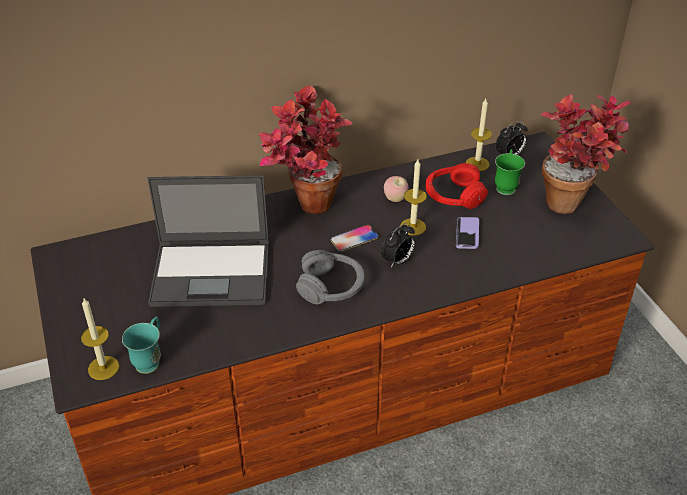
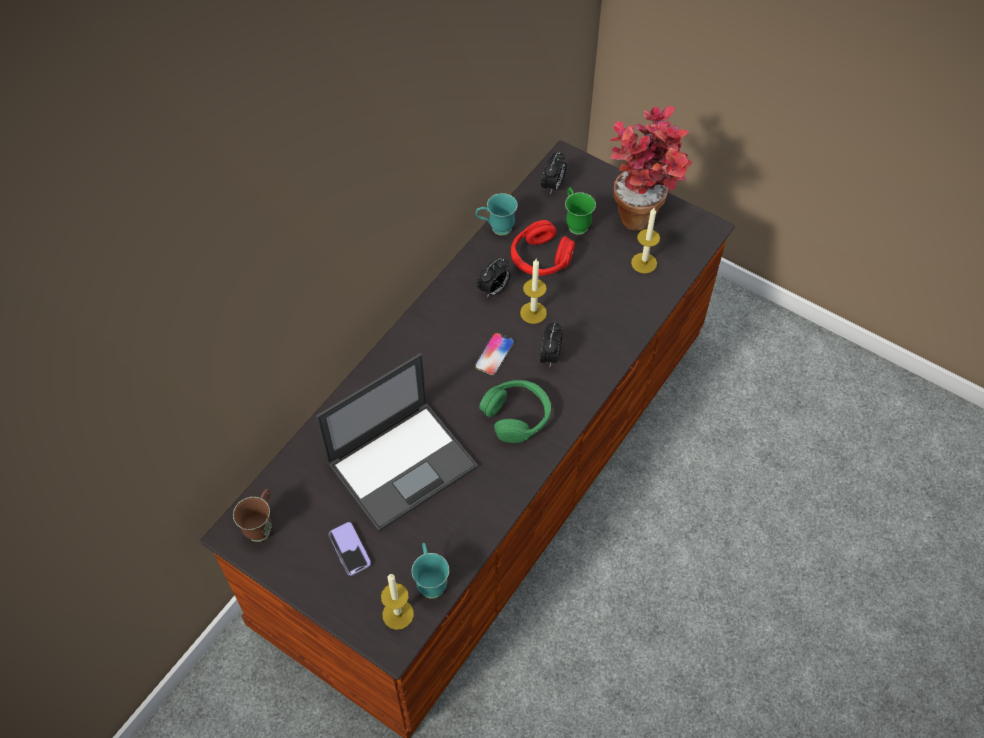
camera: 35 degrees left, 15 degrees up
potted plant [259,86,353,214] -> none
grey headphones [296,250,364,304] -> green headphones [479,380,551,443]
apple [384,176,408,202] -> alarm clock [477,258,510,298]
phone [456,217,479,249] -> phone moved to [329,522,371,576]
candle [466,99,492,171] -> candle moved to [631,208,660,273]
none -> brown mug [233,489,272,542]
none -> turquoise mug [476,193,518,235]

